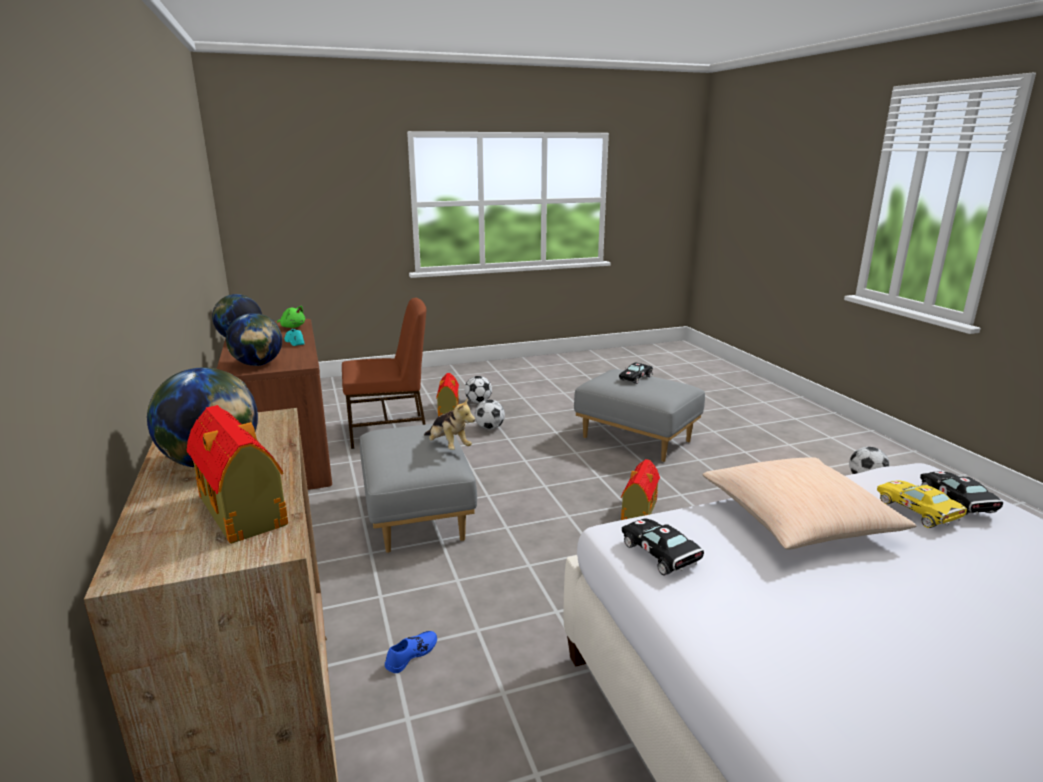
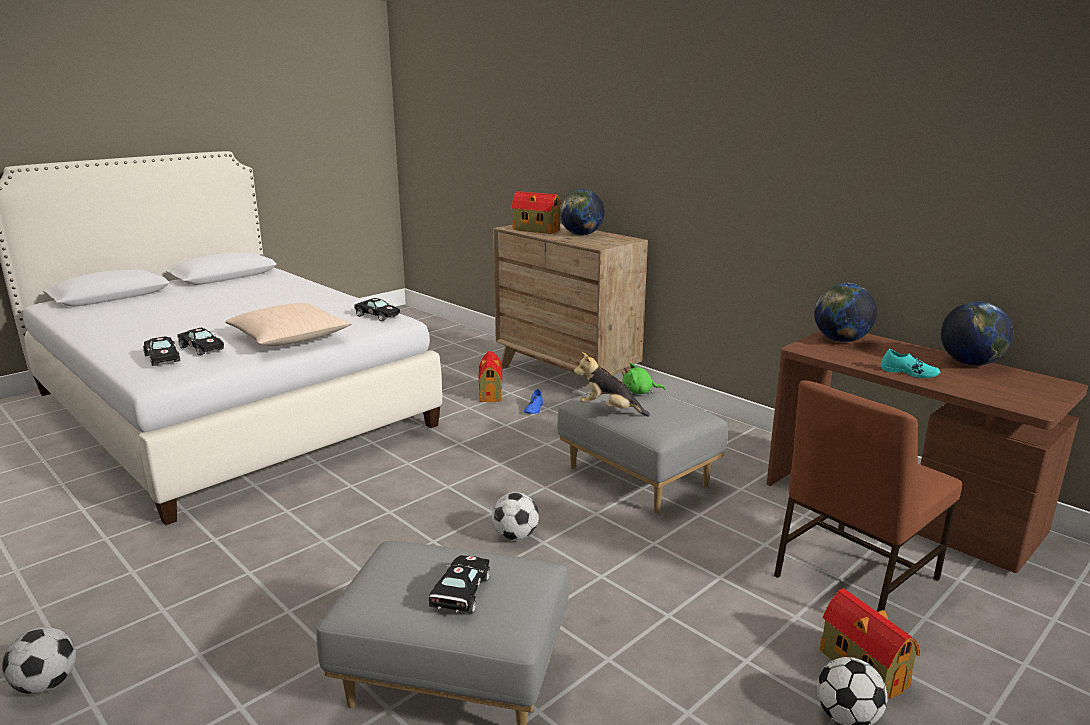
camera: 155 degrees right, 0 degrees up
green plush toy [277,306,305,328] -> green plush toy moved to [622,363,665,394]
football [475,400,505,430] -> football moved to [492,492,539,540]
toy house [621,459,660,520] -> toy house moved to [478,351,502,402]
yellow toy car [877,481,967,528] -> black toy car [177,328,224,355]

